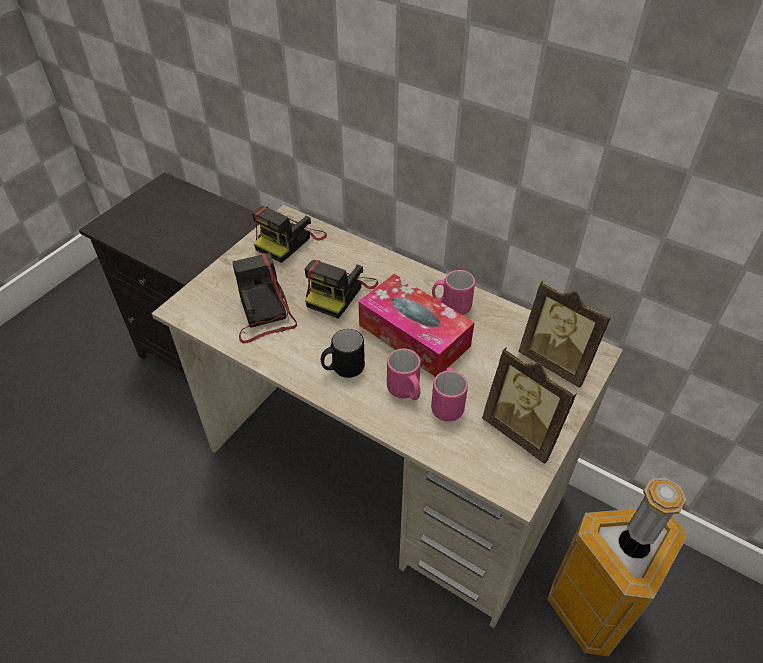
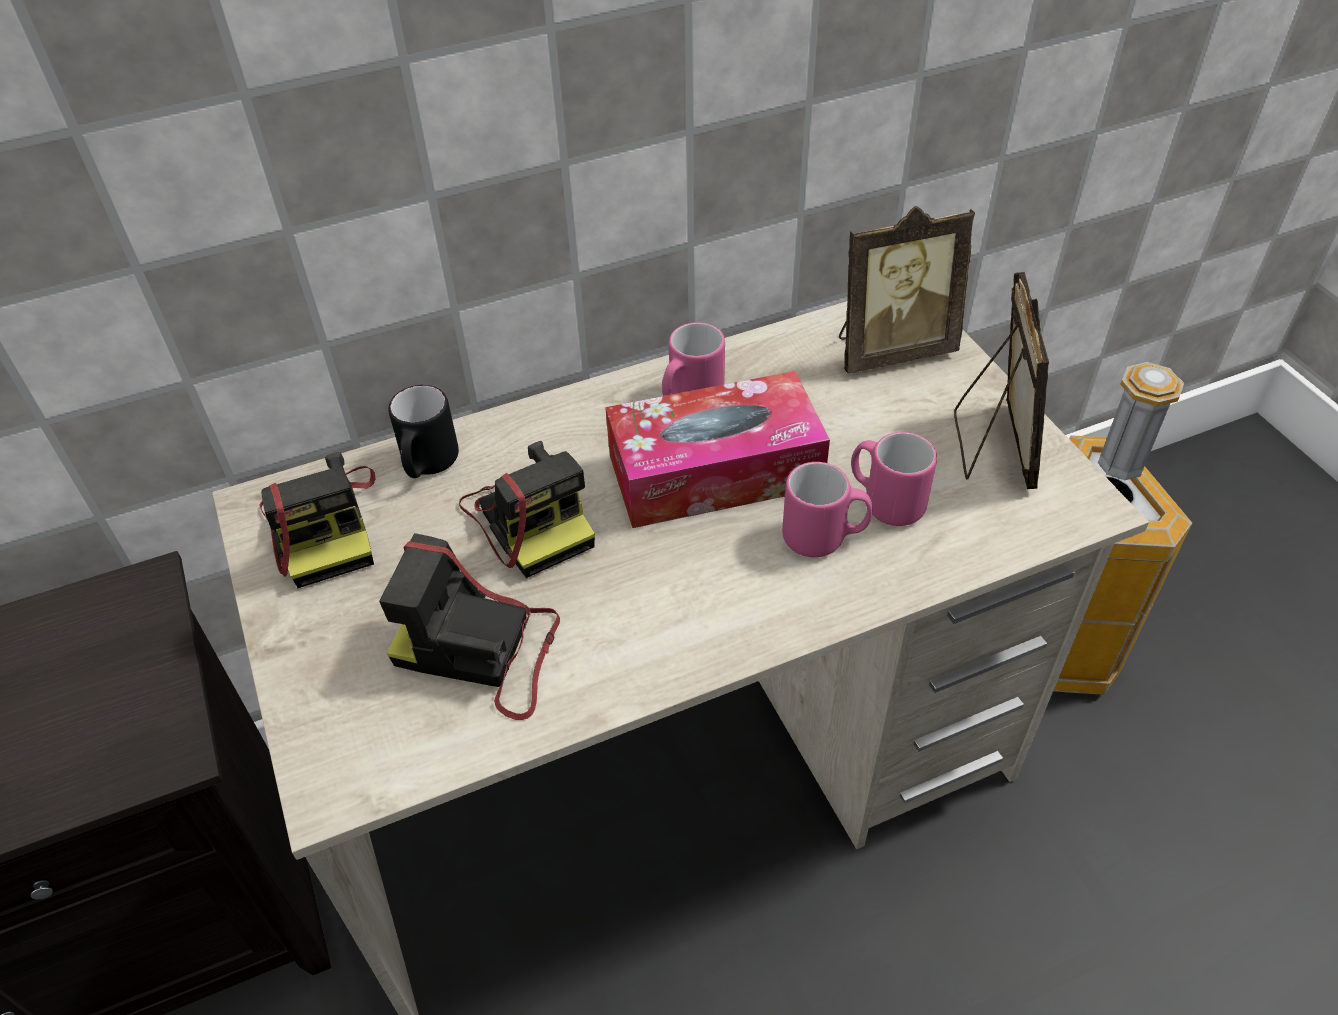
camera: 55 degrees left, 0 degrees up
black mug [321,329,365,378] -> black mug moved to [389,385,459,478]
picture frame [482,347,577,464] -> picture frame turned 75 degrees counterclockwise [954,272,1049,489]

